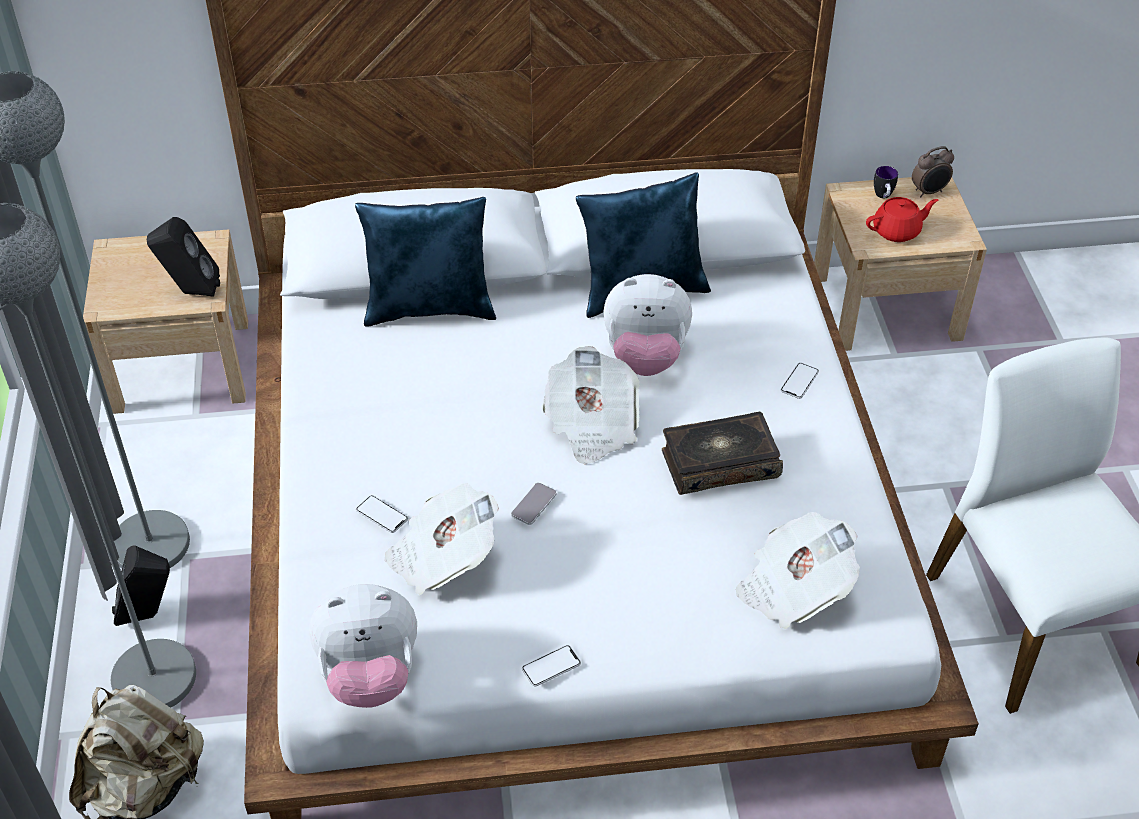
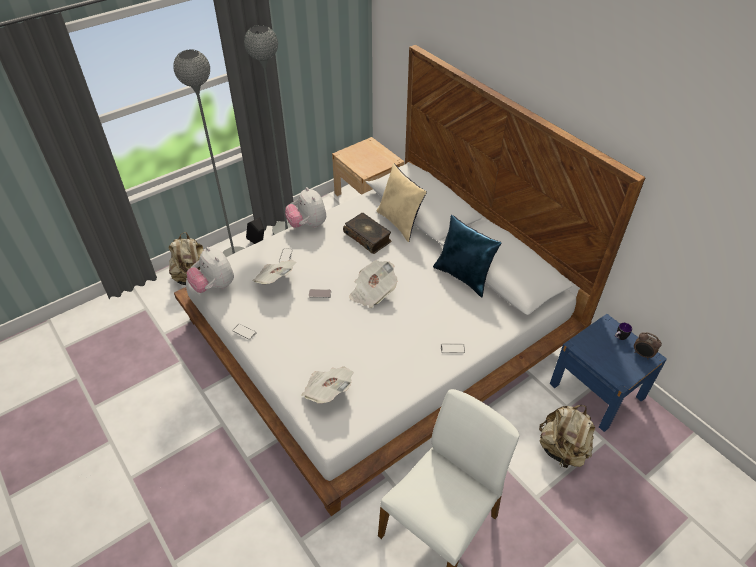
camera: 60 degrees right, 0 degrees up
black speaker [147,217,220,297] -> none
blue pillow [355,197,496,327] -> beige pillow [376,163,427,242]
plush toy [603,274,692,376] -> plush toy moved to [285,187,326,228]
book [662,412,783,495] -> book moved to [343,213,391,254]
beige nightstand [814,177,987,351] -> blue nightstand [550,314,667,432]
red teapot [866,197,938,242] -> none
none -> beige backpack [539,405,595,468]

